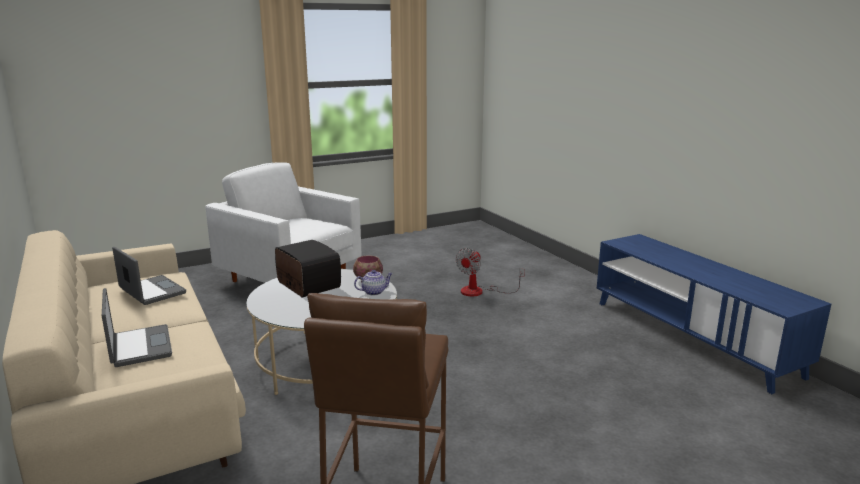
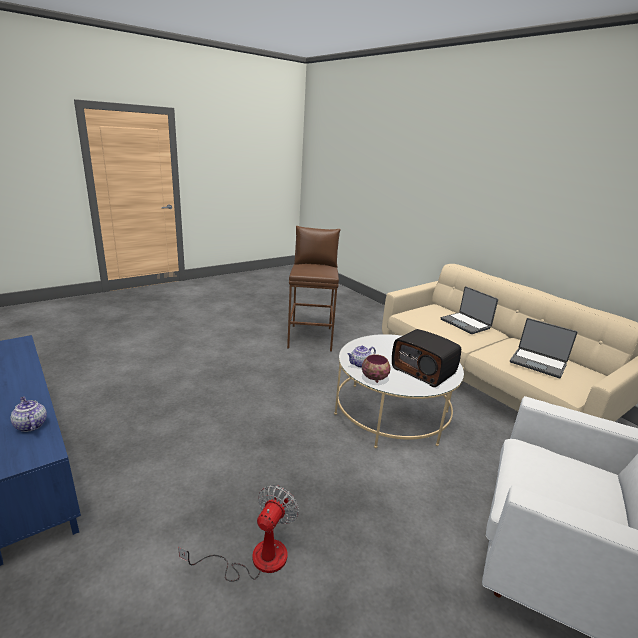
camera: 170 degrees right, 5 degrees up
none -> teapot [11,396,47,432]

